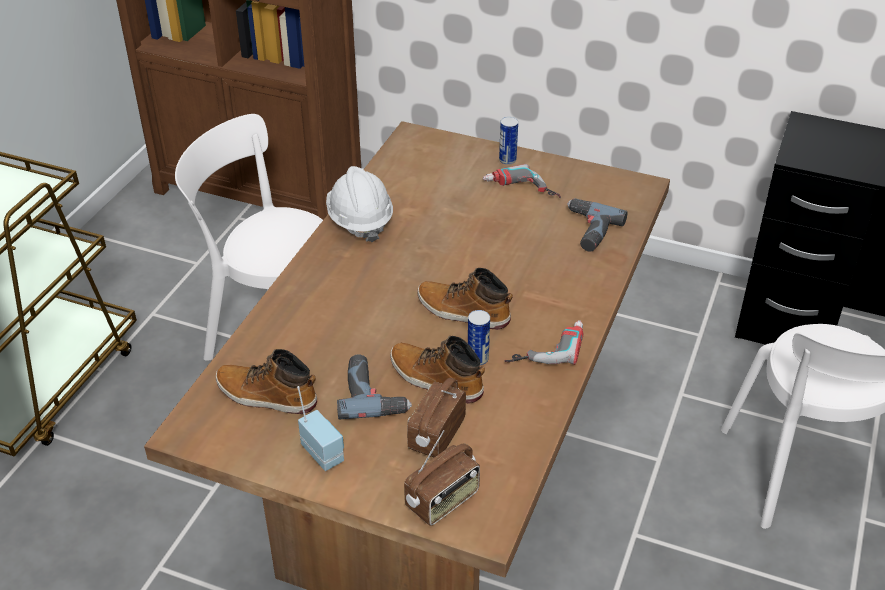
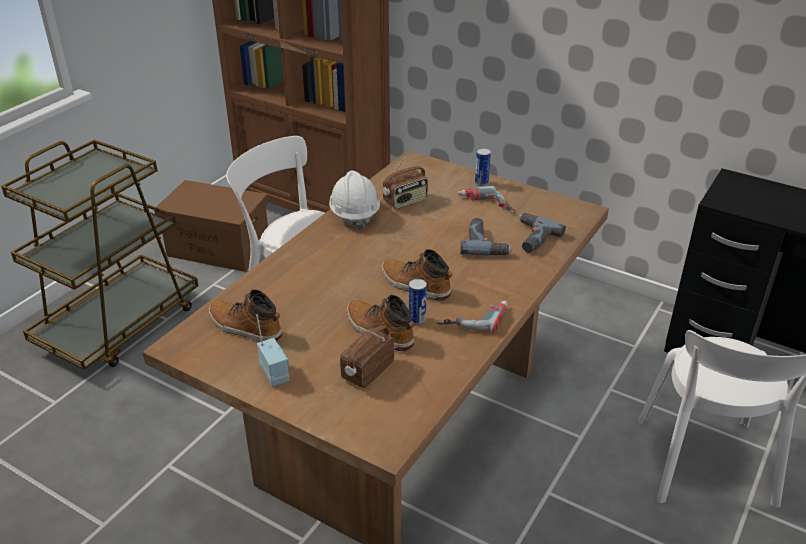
camera: 10 degrees right, 5 degrees down
power drill [337,355,412,419] -> power drill moved to [460,218,512,255]
radio [404,430,480,526] -> radio moved to [383,153,428,209]
none -> brown storage box [154,180,268,272]

